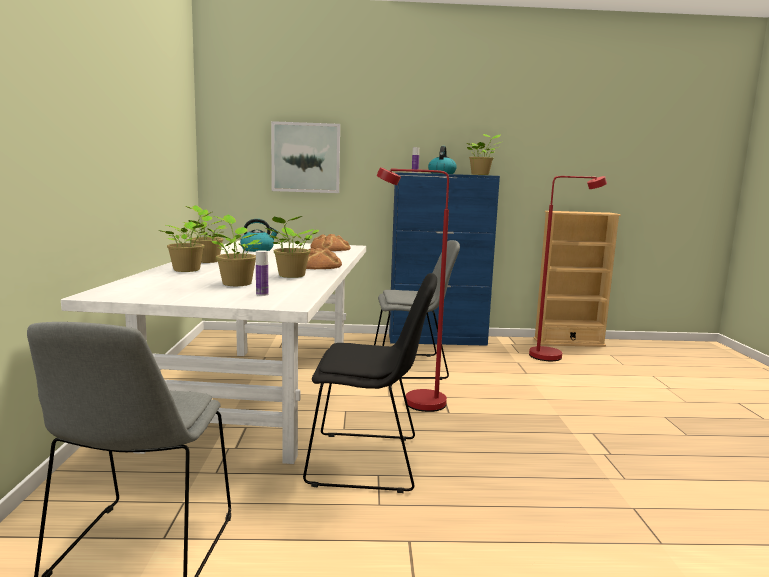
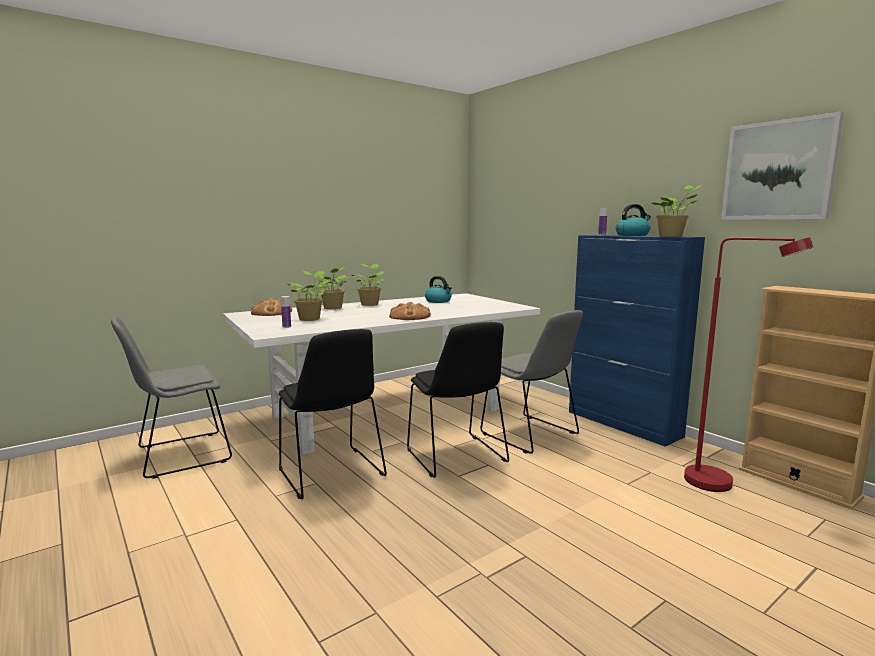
camera: 55 degrees right, 0 degrees up
potted plant [265,216,319,278] -> none
picture [271,121,340,193] -> picture moved to [721,112,844,220]
bread [311,234,350,251] -> bread moved to [251,298,292,316]
red floor lamp [376,167,449,412] -> black chair [407,322,509,478]

